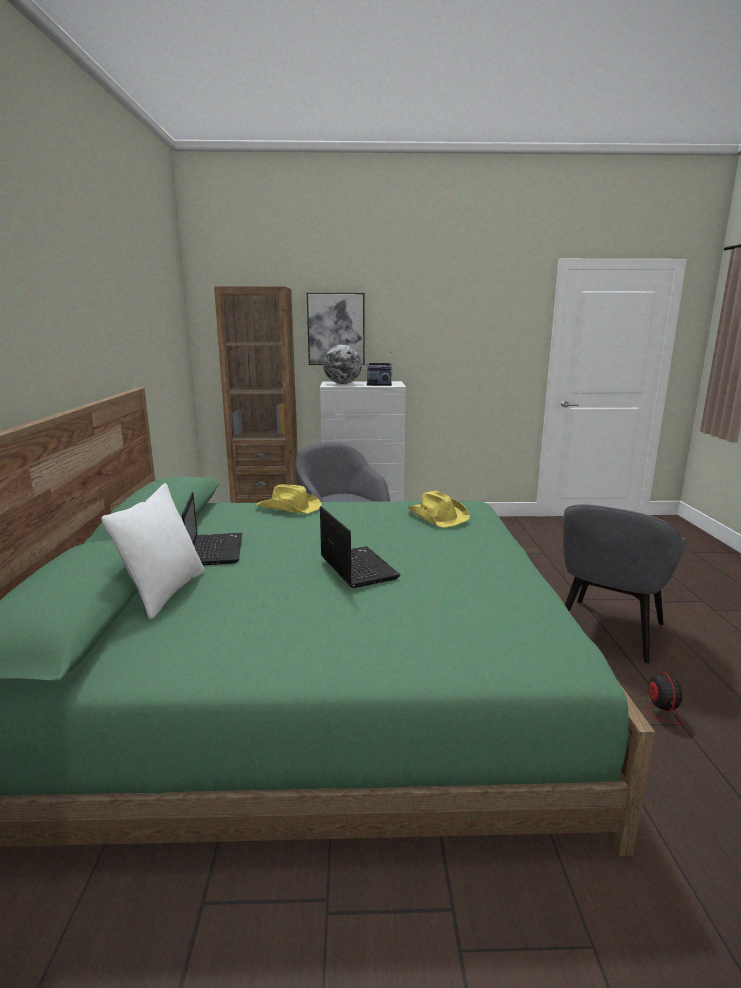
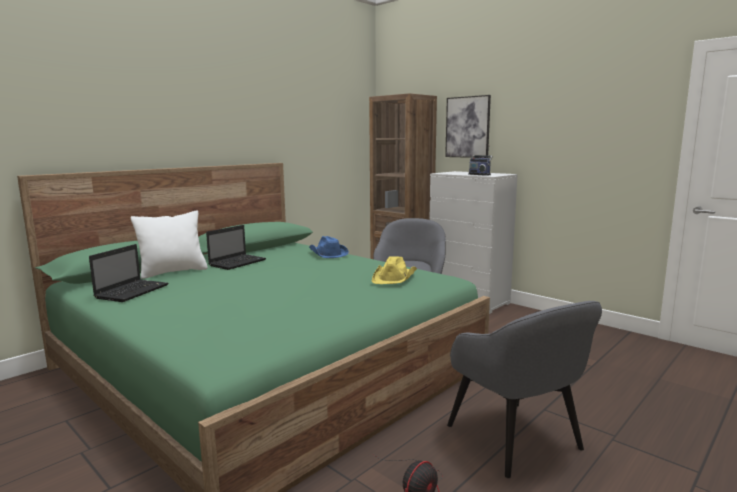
camera: 45 degrees right, 5 degrees down
yellow hat [257,484,322,514] -> blue hat [309,236,349,258]
laptop [320,506,400,588] -> laptop moved to [89,244,169,302]
globe [323,344,362,384] -> none
grey armchair [563,504,687,663] -> grey armchair turned 105 degrees counterclockwise [447,301,602,478]

